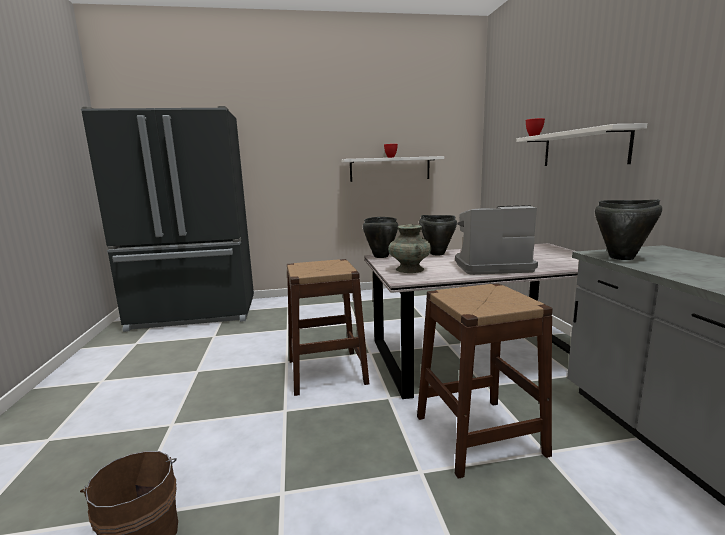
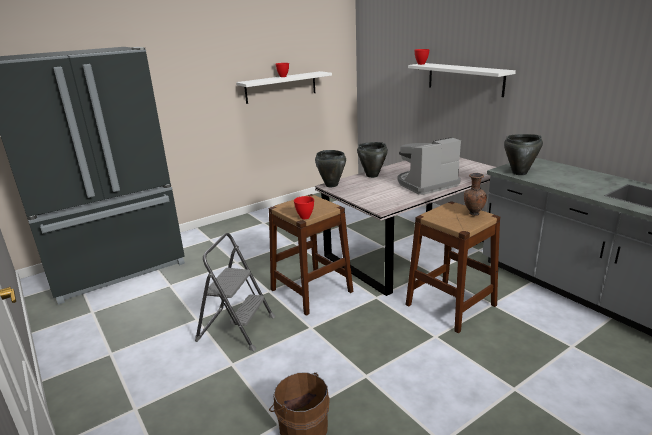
camera: 25 degrees left, 10 degrees up
turquoise vase [388,224,431,273] -> none
none -> grey step ladder [195,233,276,351]
none -> red bowl [294,196,314,219]
none -> brown vase [464,173,487,216]

